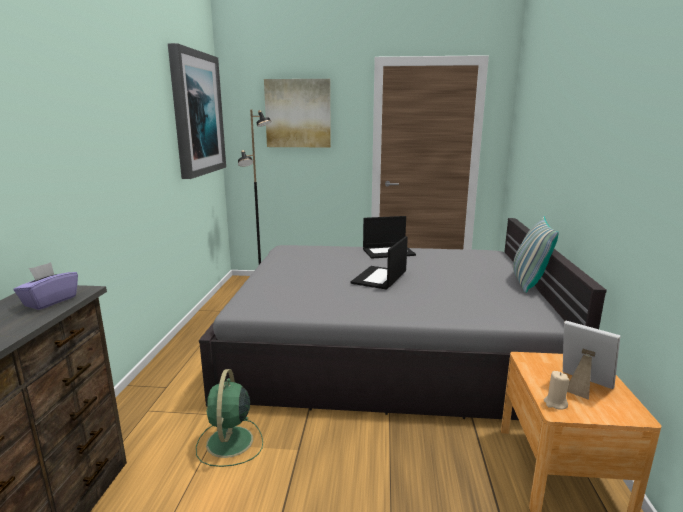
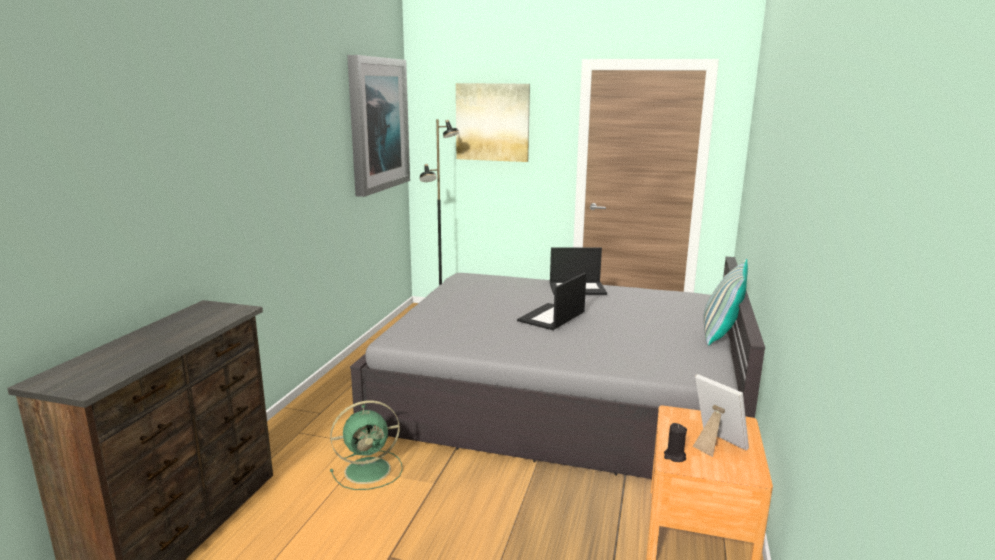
camera: 10 degrees right, 0 degrees up
purple tissue box [14,262,78,310] -> none
green fan [196,369,263,467] -> green fan turned 120 degrees counterclockwise [330,400,403,490]
beige candle [544,371,570,410] -> black candle [664,423,687,462]

